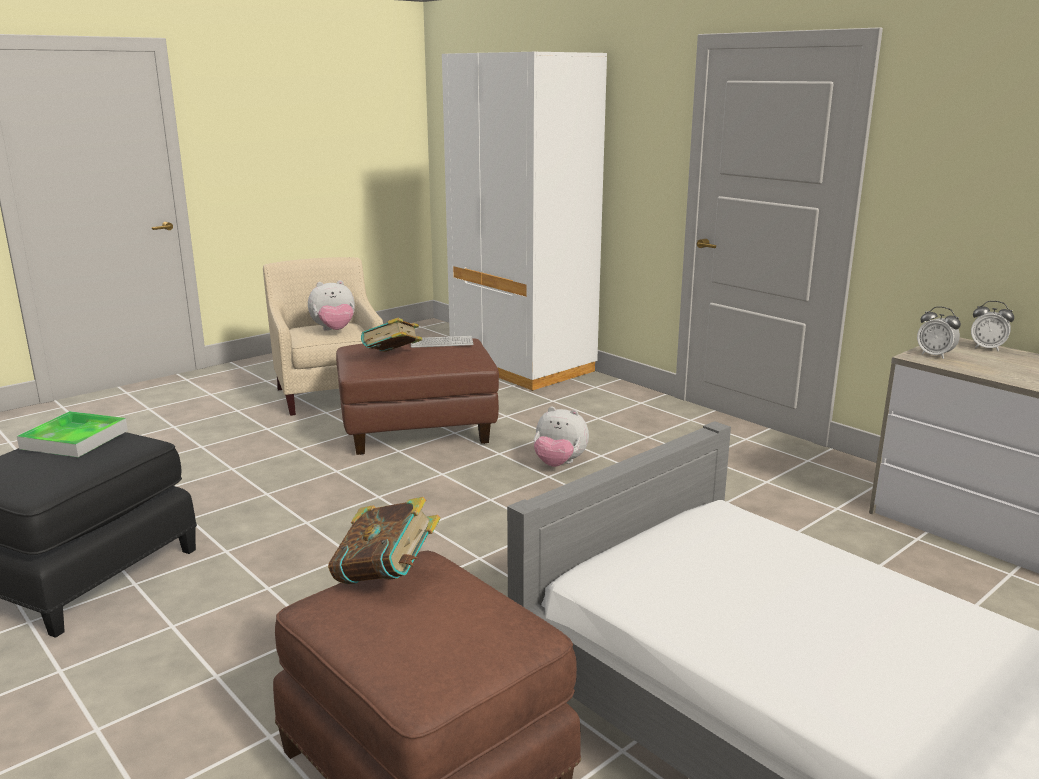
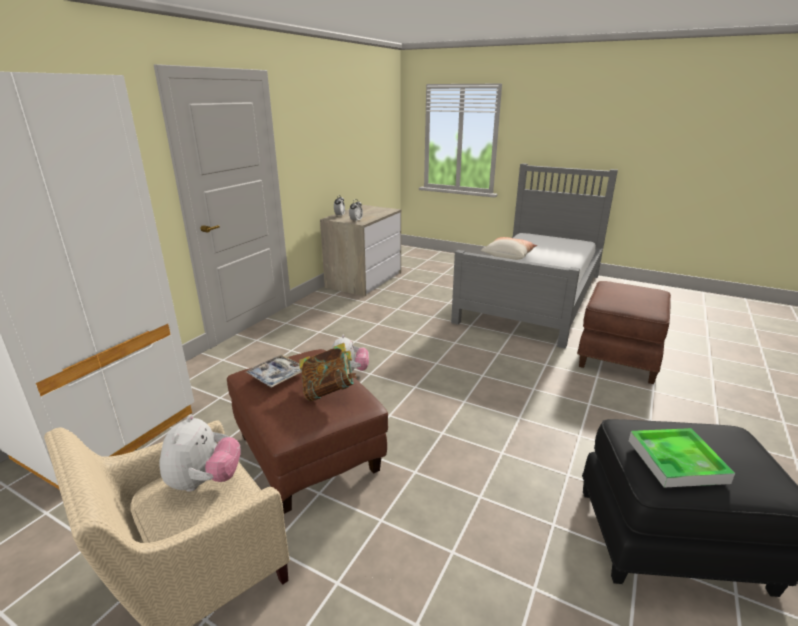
camera: 110 degrees left, 5 degrees up
plush toy [308,280,355,331] -> plush toy turned 45 degrees clockwise [159,415,241,492]
book [328,497,440,584] -> none
keyboard [411,336,473,348] -> tray [245,354,302,388]
none -> pillow [481,237,537,260]

